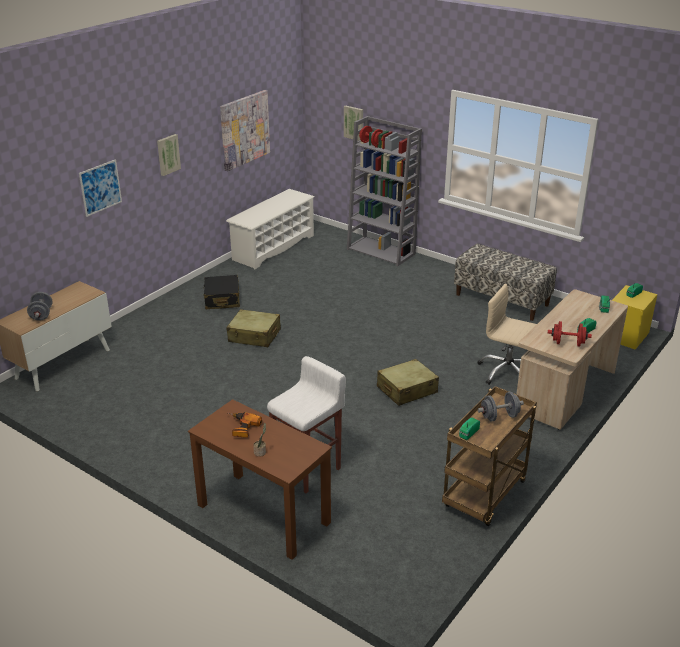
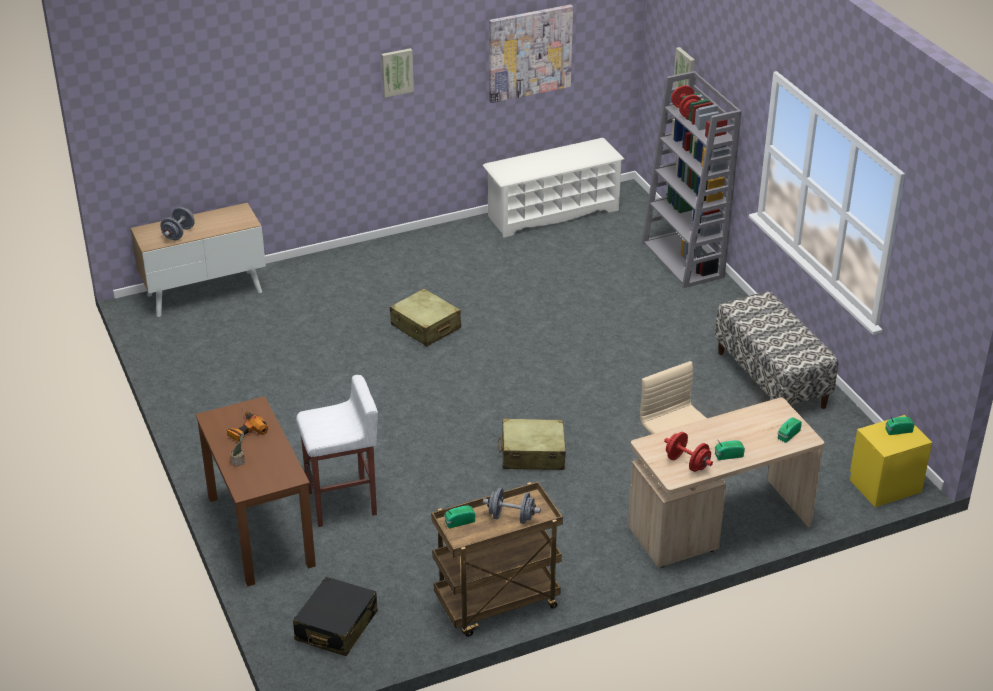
camera: 30 degrees right, 5 degrees up
picture [79,159,122,217] -> none
black suitcase [203,275,240,309] -> black suitcase moved to [293,577,378,656]

